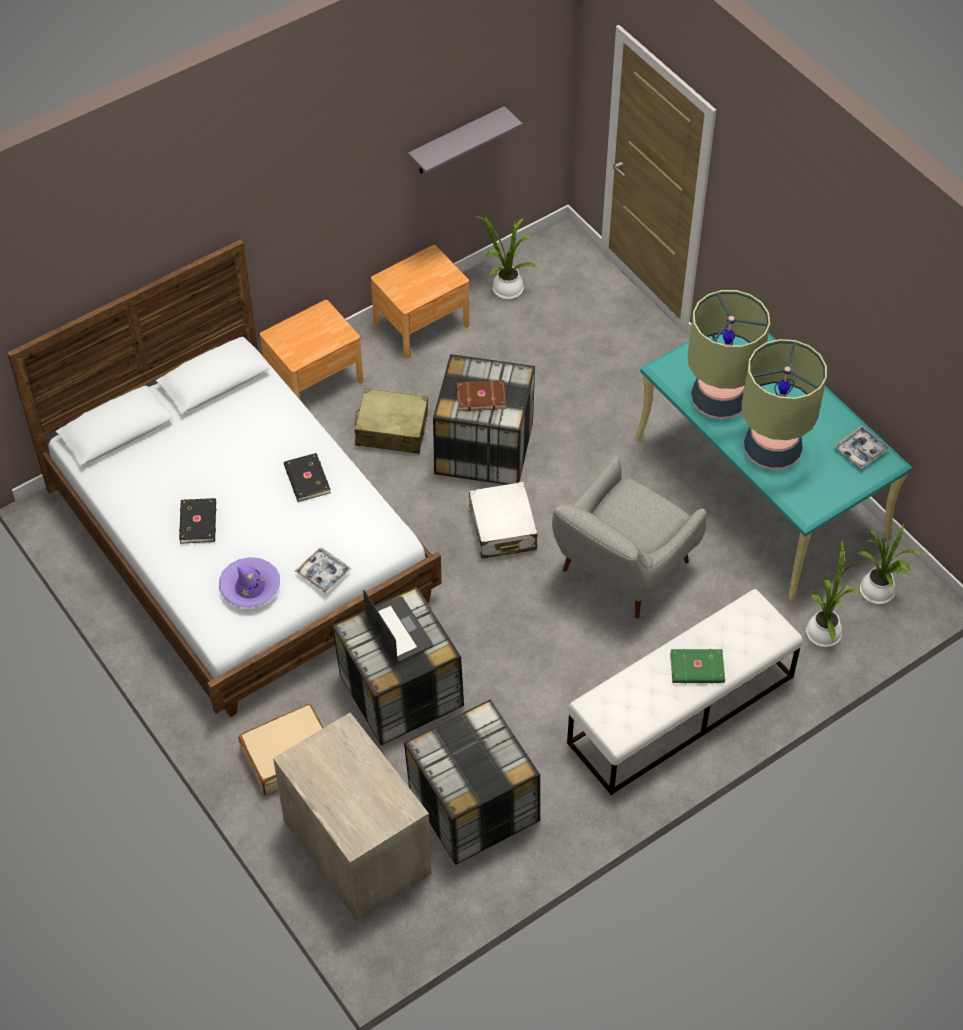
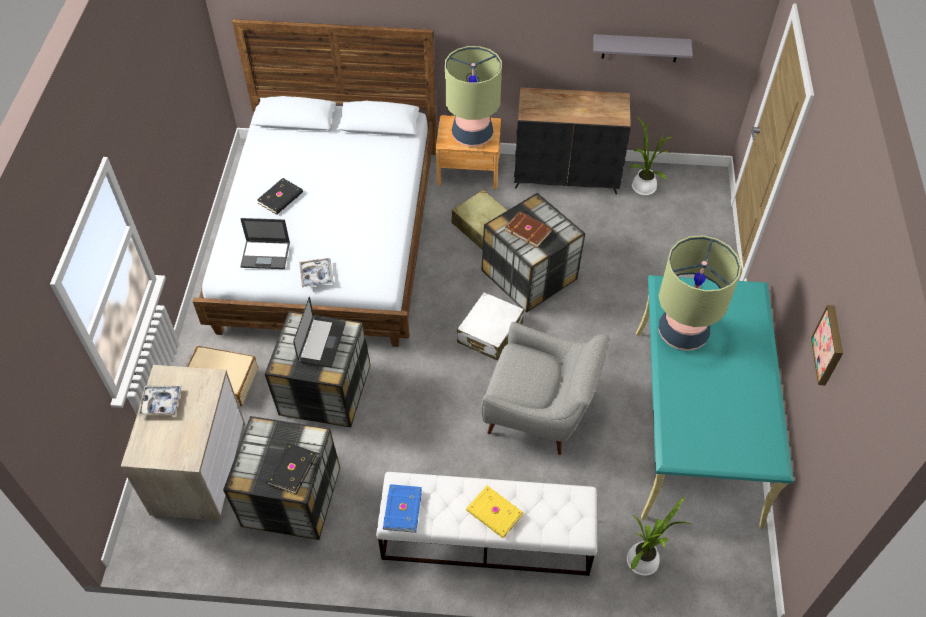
camera: 40 degrees right, 0 degrees up
purple hat [219,557,280,608] -> laptop [240,218,290,269]
black book [284,453,331,502] -> black book moved to [266,443,317,494]
brown nightstand [371,245,469,358] -> black cabinet [514,87,631,194]
grey armchair [552,456,707,619] -> grey armchair turned 150 degrees counterclockwise [481,322,609,455]
green book [670,649,725,684] -> yellow book [466,486,524,538]
table lamp [742,339,827,469] -> table lamp moved to [445,46,502,147]
tray [834,426,890,468] -> tray moved to [138,385,182,416]
potted plant [857,523,923,604] -> none
none -> blue book [383,484,422,533]
none -> picture [811,305,843,386]

